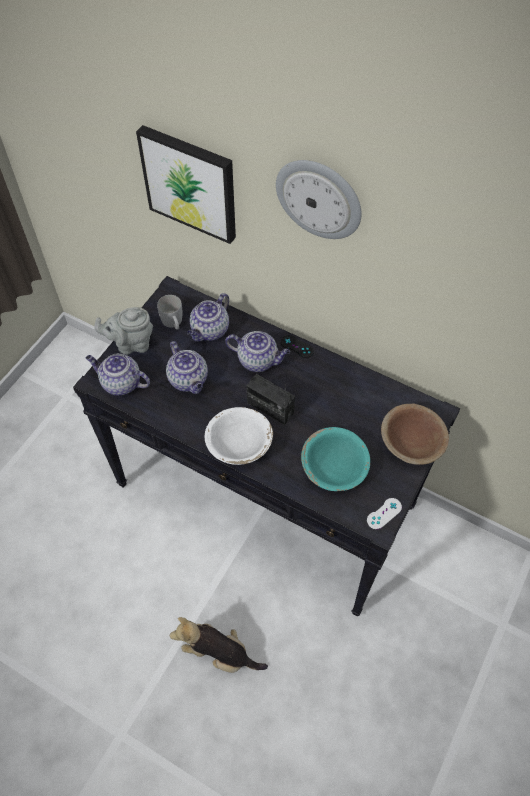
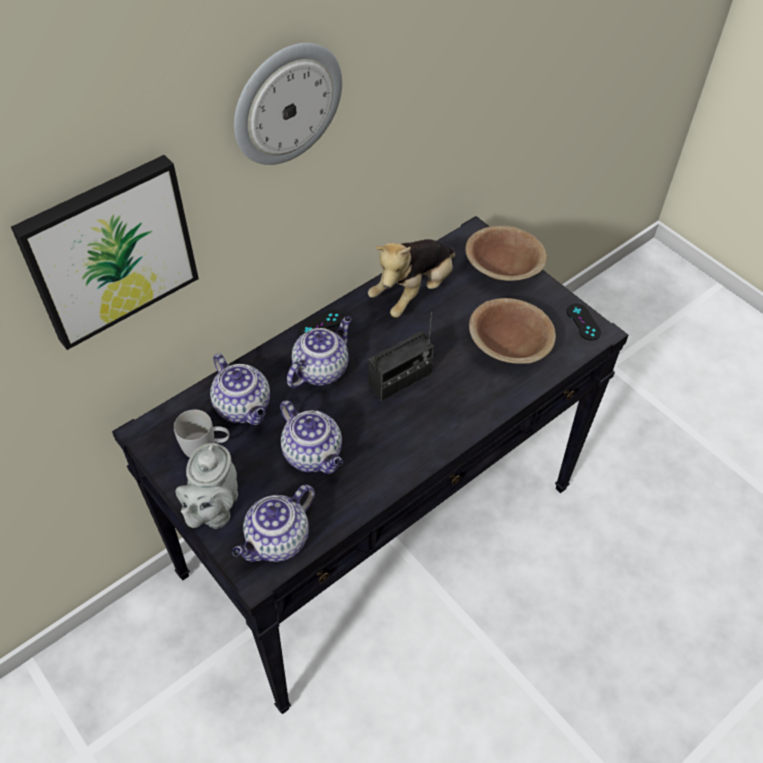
camera: 70 degrees left, 5 degrees down
teapot [166,341,208,394] -> teapot turned 60 degrees clockwise [280,400,343,474]
plush toy [170,617,268,673] -> plush toy moved to [368,239,456,318]
white bowl [205,407,273,465] -> none
turquoise bowl [301,427,370,491] -> brown bowl [469,298,556,364]
white game controller [367,498,402,529] -> black game controller [567,304,601,341]

